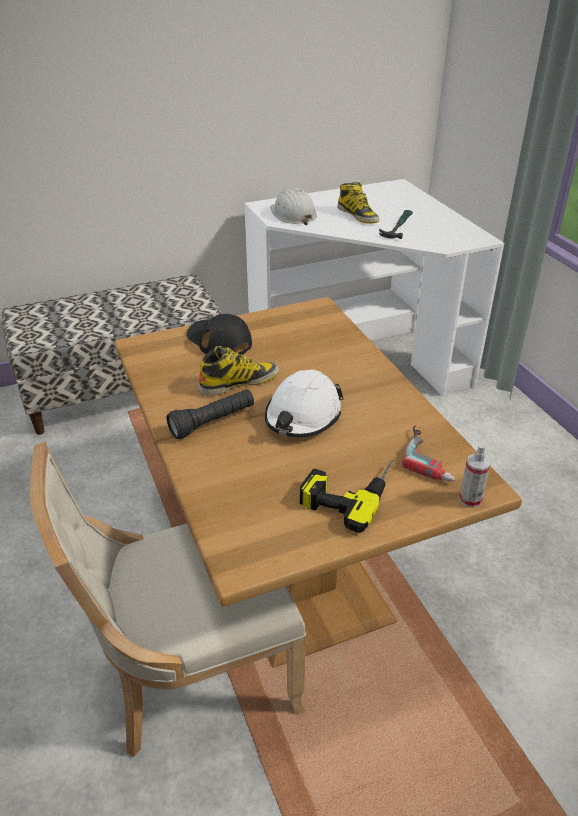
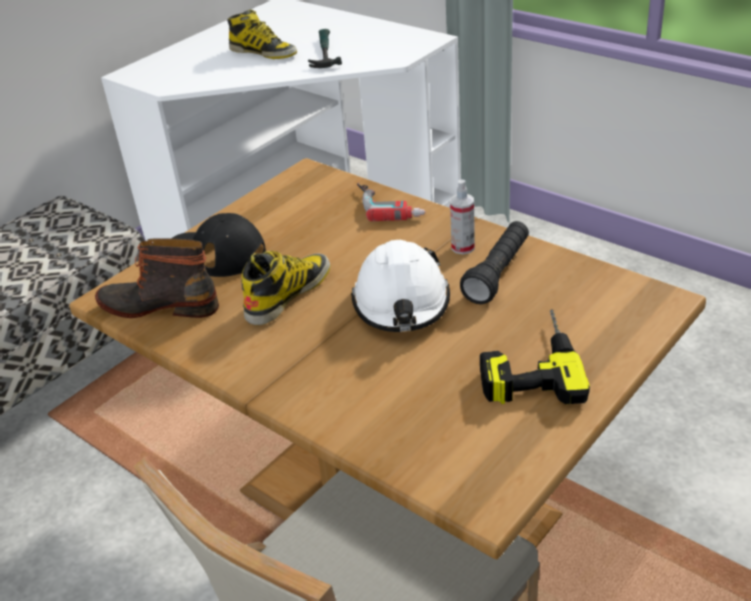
camera: 25 degrees left, 0 degrees up
black flashlight [167,389,254,439] -> black flashlight moved to [460,221,529,304]
white hard hat [270,188,317,225] -> none
power drill [402,425,455,482] -> power drill moved to [357,182,426,221]
spray bottle [459,444,491,508] -> spray bottle moved to [450,180,475,254]
none -> boot [95,238,219,318]

